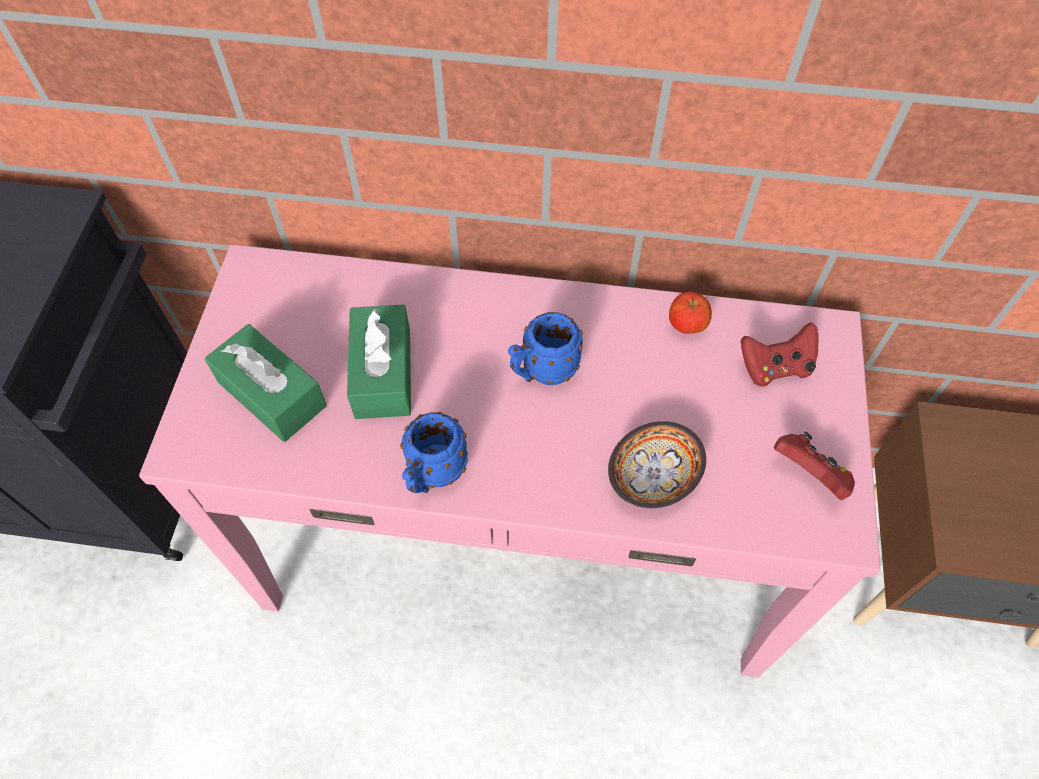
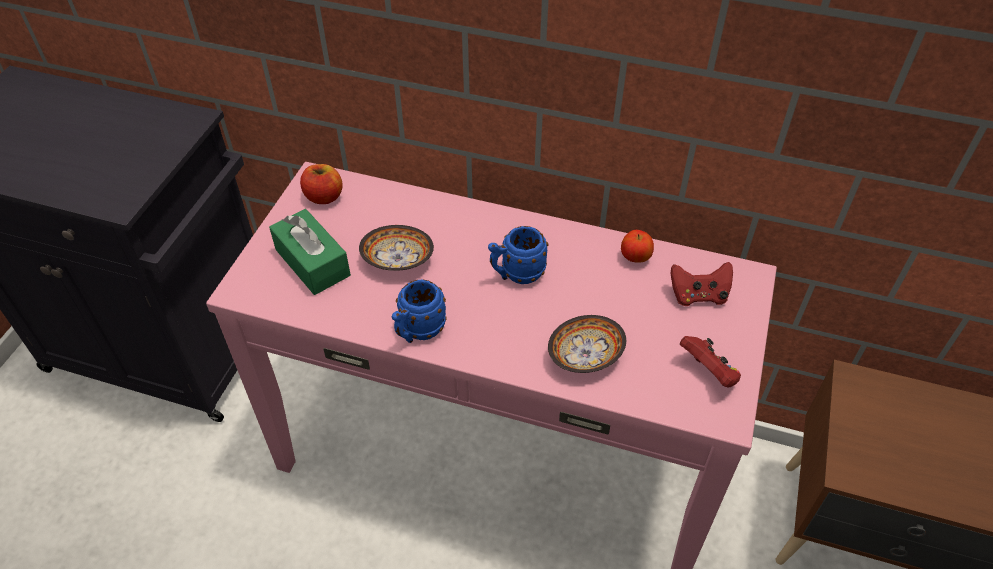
camera: 10 degrees right, 10 degrees down
green tissue box [347,305,411,419] -> bowl [359,225,434,271]
none -> apple [300,164,343,204]

